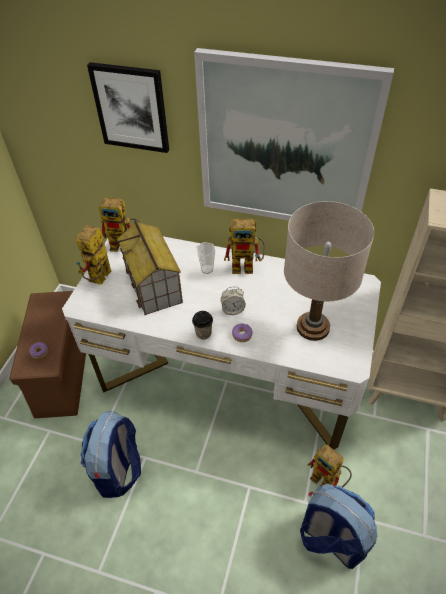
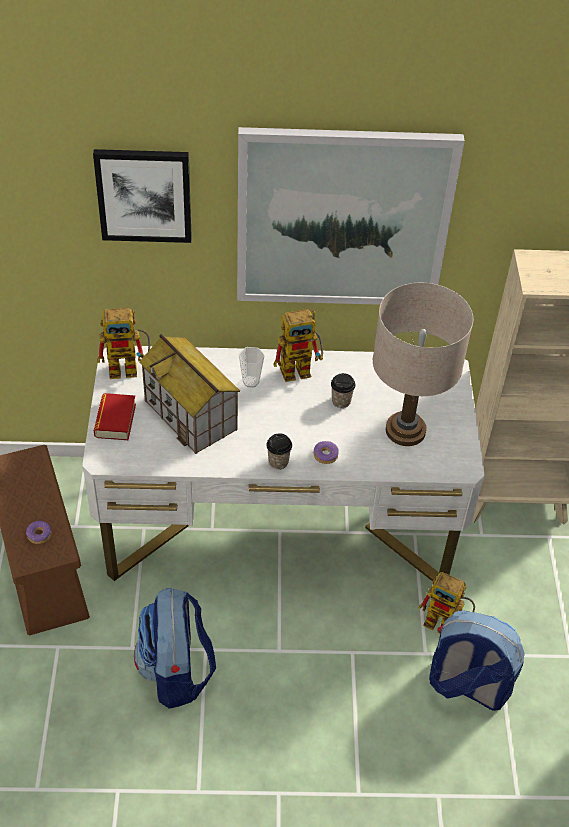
camera: 20 degrees left, 0 degrees up
toy robot [76,225,112,285] -> book [94,393,136,440]
alarm clock [221,287,246,315] -> none
none -> cup [331,373,356,408]

